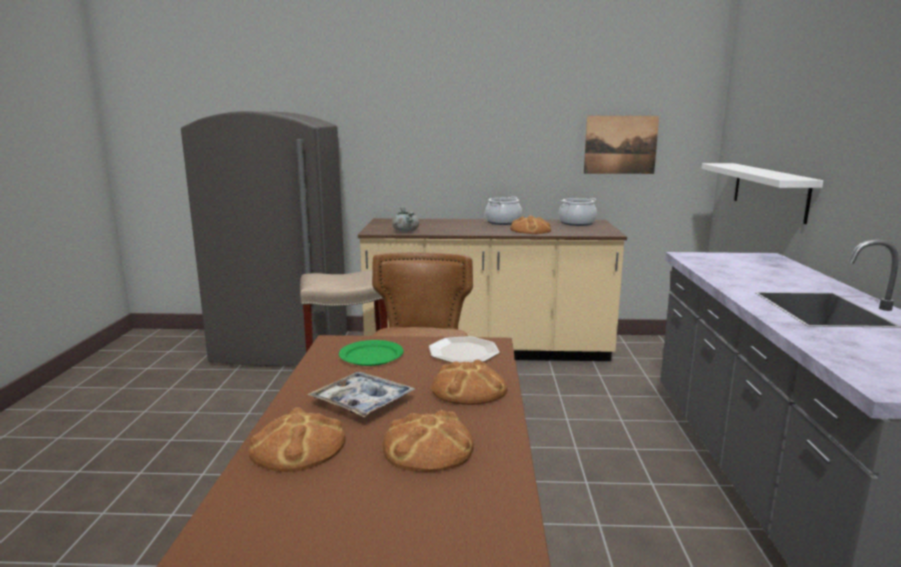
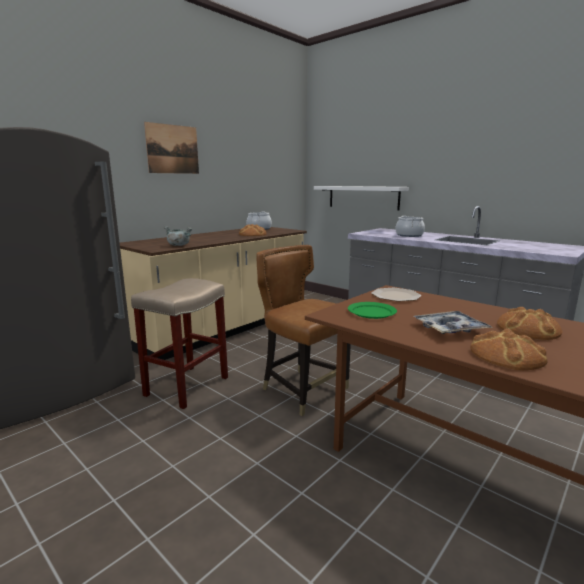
camera: 50 degrees left, 0 degrees up
bread [431,360,508,405] -> none
cooking pot [485,197,522,225] -> cooking pot moved to [395,216,425,237]
picture [584,116,659,174] -> picture moved to [144,122,199,174]

